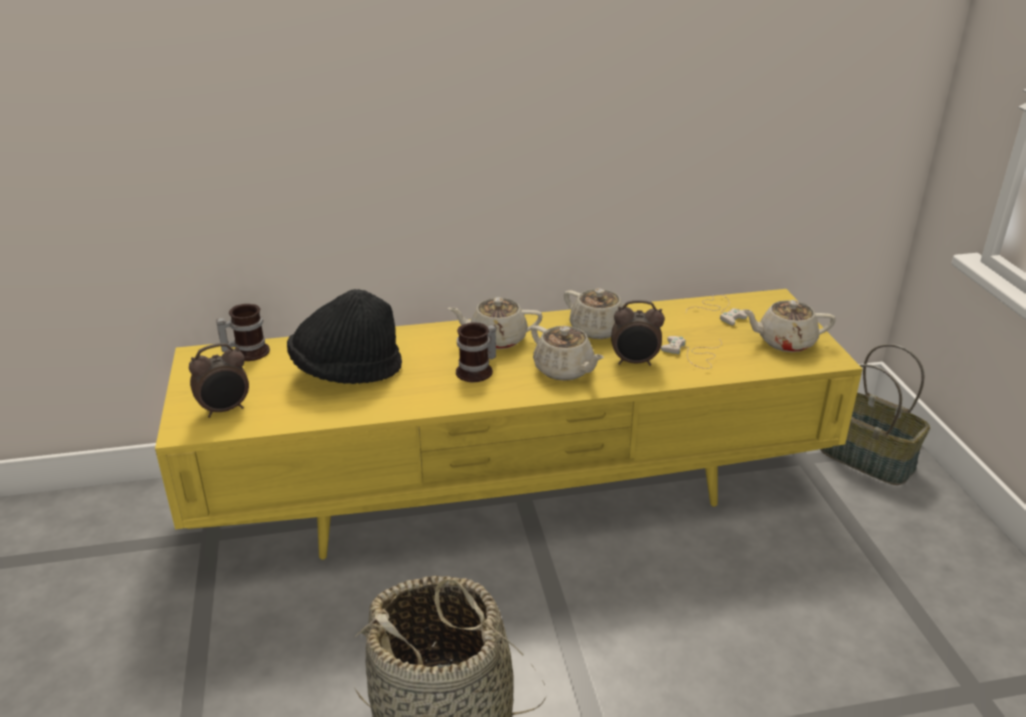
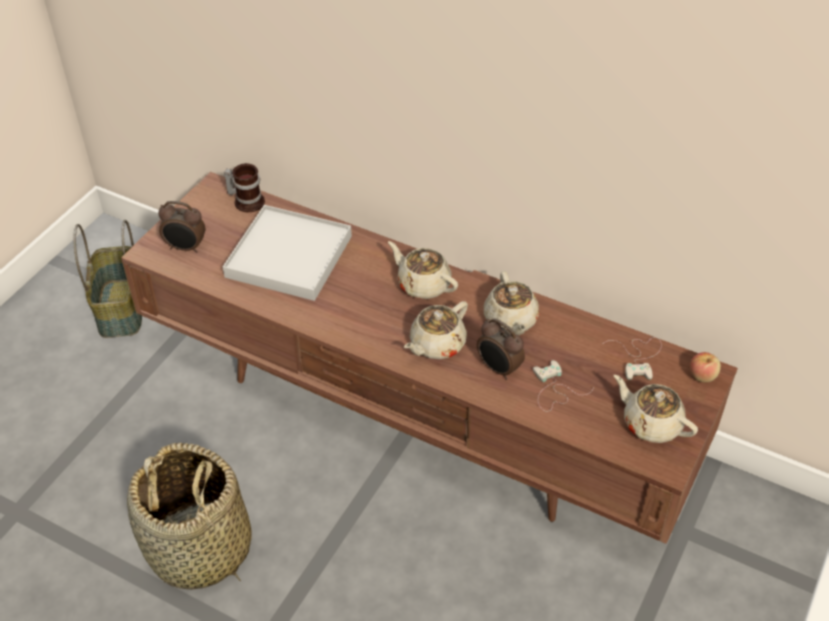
camera: 40 degrees right, 15 degrees up
yellow tv stand [155,289,862,560] -> brown tv stand [121,172,738,544]
black hat [287,289,402,384] -> white tray [223,205,352,301]
mug [456,322,496,382] -> none
beige teapot [531,325,604,381] -> beige teapot turned 45 degrees clockwise [404,301,468,359]
basket [820,344,930,485] -> basket moved to [73,220,142,338]
none -> apple [690,352,721,382]

